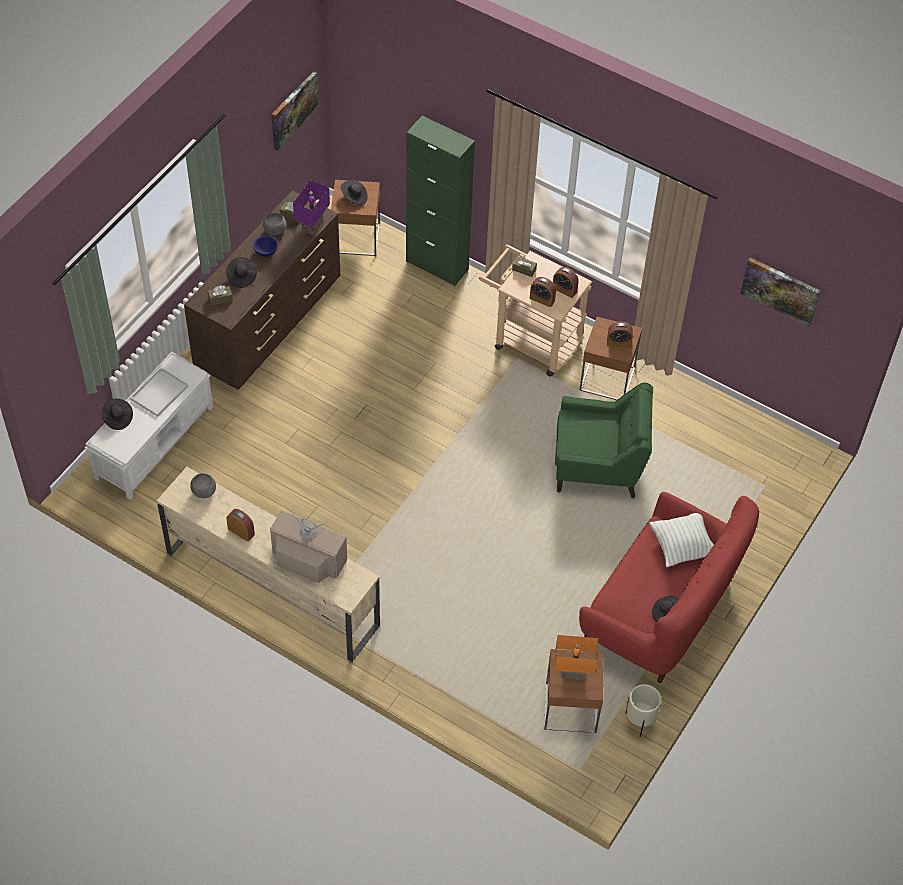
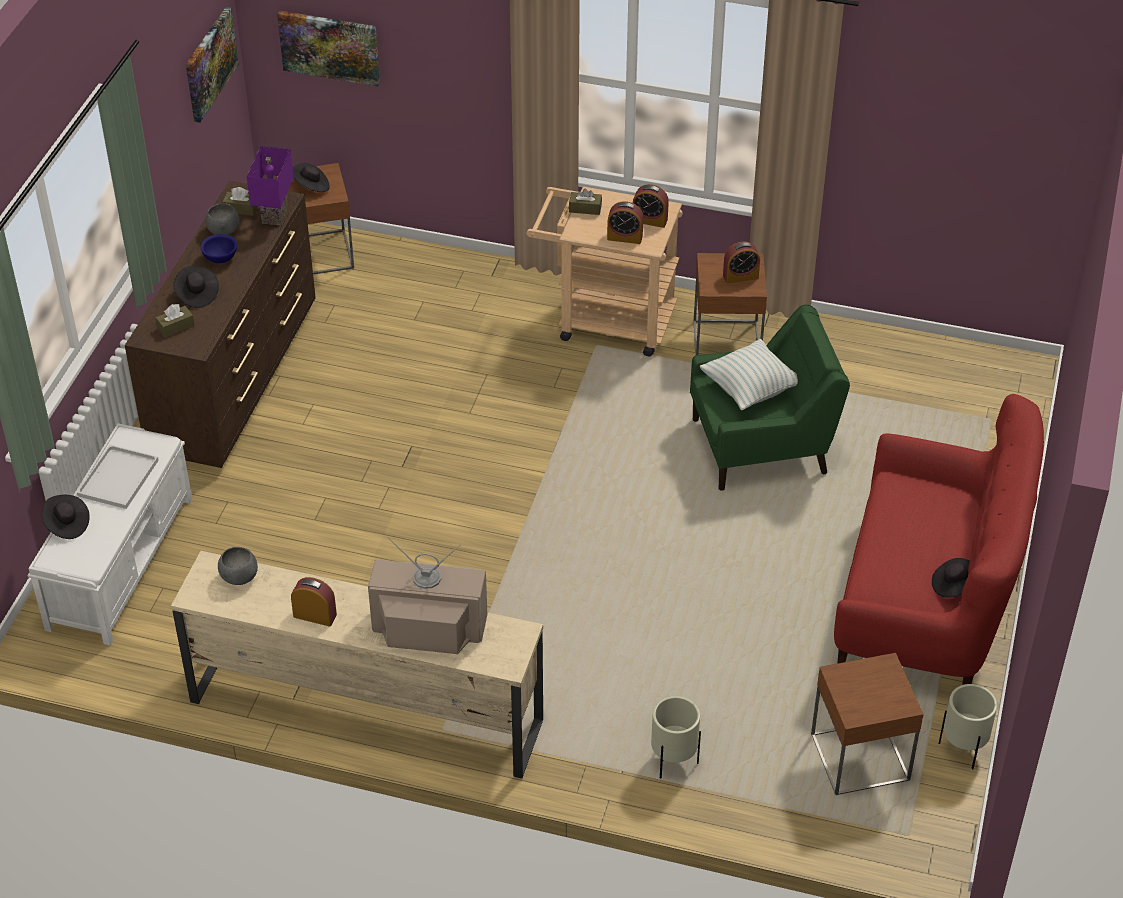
camera: 15 degrees left, 10 degrees down
green cabinet [406,116,475,286] -> none
orange table lamp [554,635,598,680] -> none
pillow [649,513,714,567] -> pillow moved to [700,339,798,410]
picture [740,257,820,327] -> picture moved to [277,11,380,86]
none -> beige planter [651,696,701,779]

